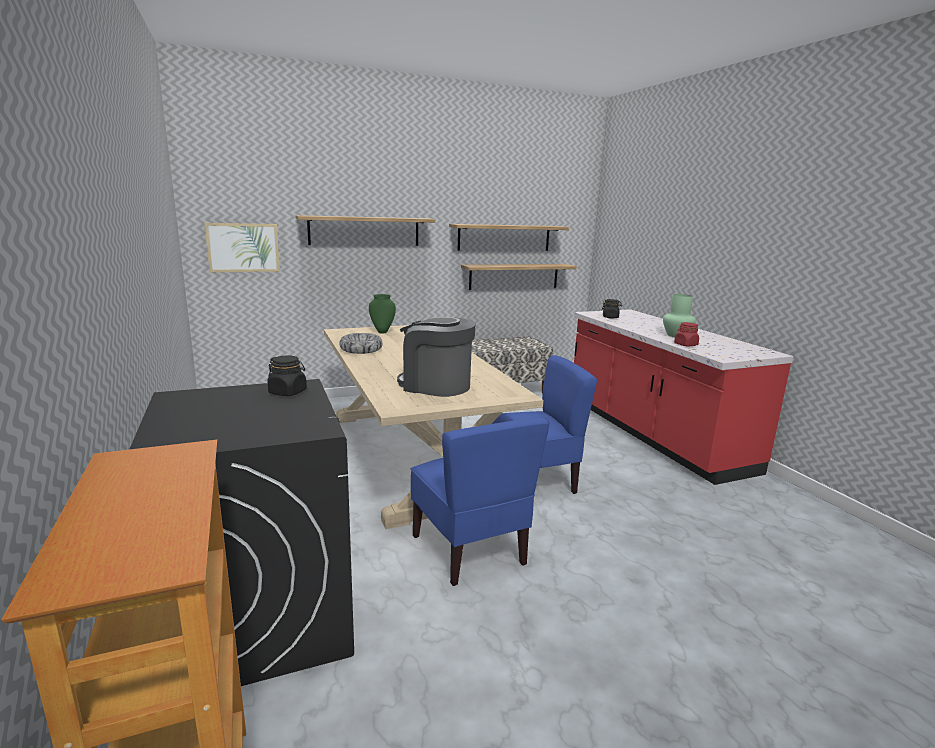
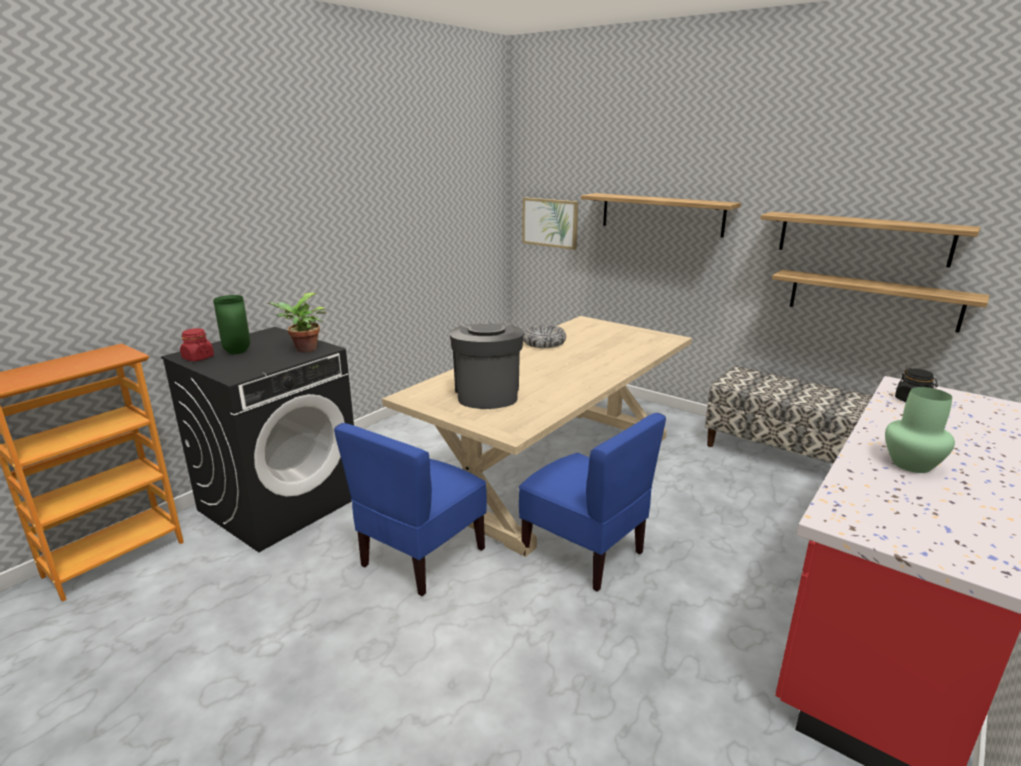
camera: 60 degrees right, 5 degrees up
black jar [267,355,307,396] -> potted plant [267,293,327,353]
green vase [369,294,396,334] -> green vase moved to [213,295,250,354]
red jar [674,322,699,346] -> red jar moved to [180,328,214,361]

